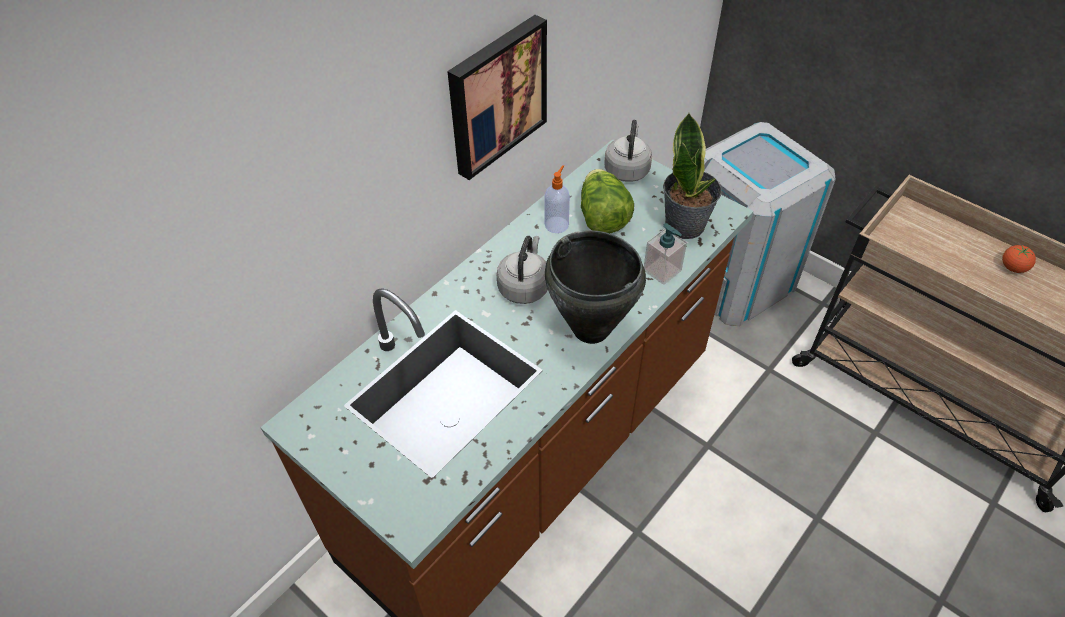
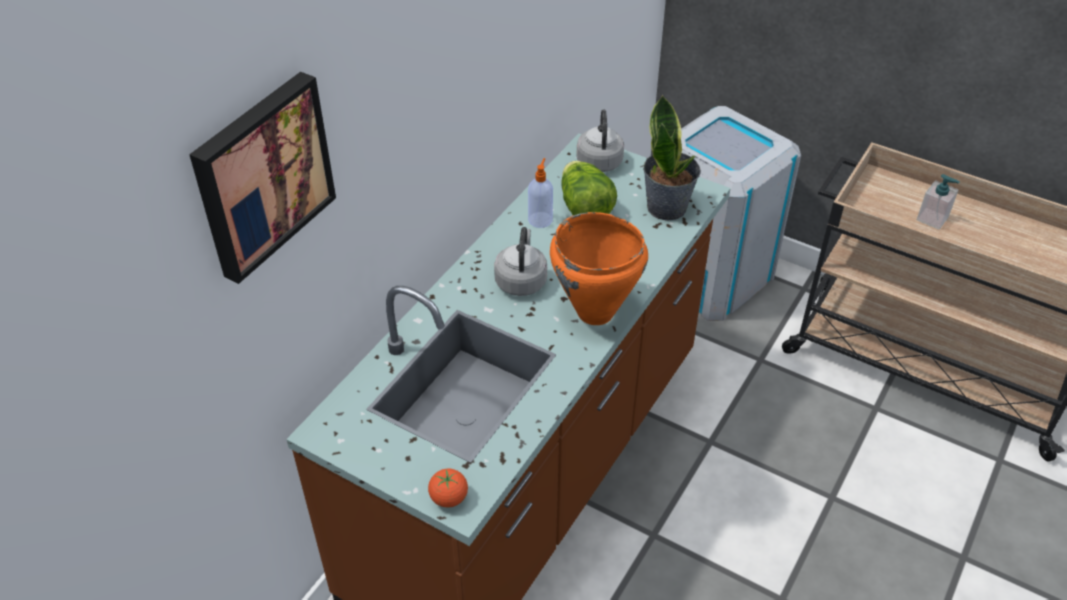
camera: 10 degrees left, 5 degrees down
picture [447,15,547,180] -> picture moved to [189,72,336,284]
black cooking pot [545,230,646,344] -> orange cooking pot [550,212,648,325]
soap dispenser [644,223,687,285] -> soap dispenser moved to [917,174,959,230]
tomato [1002,245,1036,273] -> tomato moved to [428,468,468,508]

